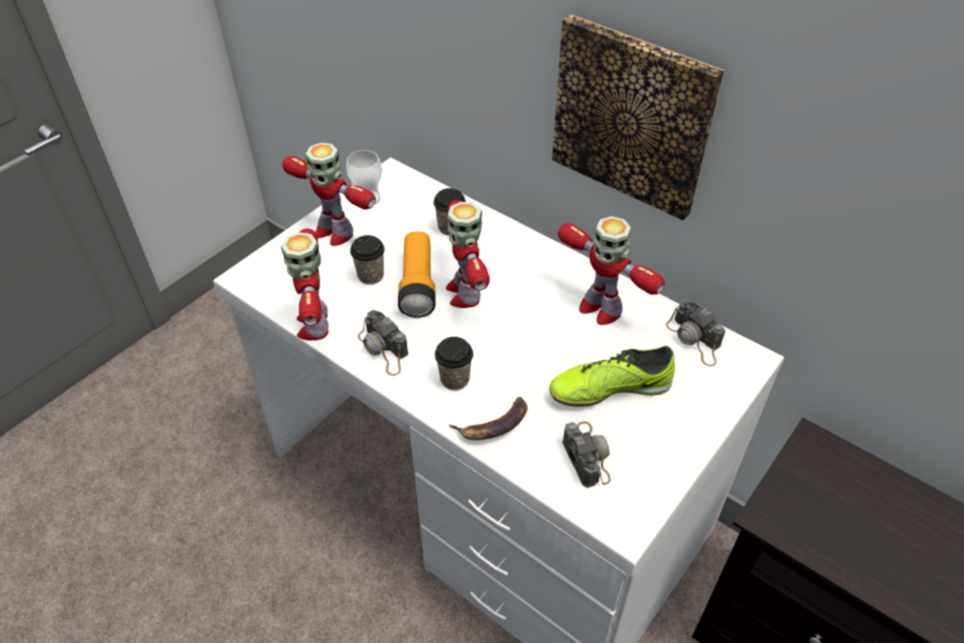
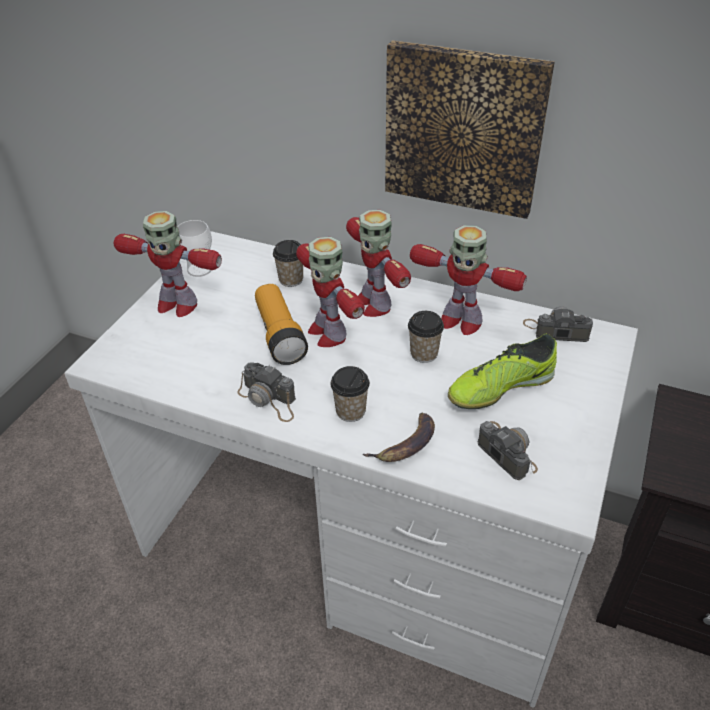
camera: 15 degrees left, 5 degrees down
toy robot [281,229,329,341] -> toy robot moved to [346,210,411,317]
cup [350,235,385,285] -> cup moved to [408,311,444,363]
camera [666,300,725,366] -> camera turned 150 degrees clockwise [523,306,593,342]

